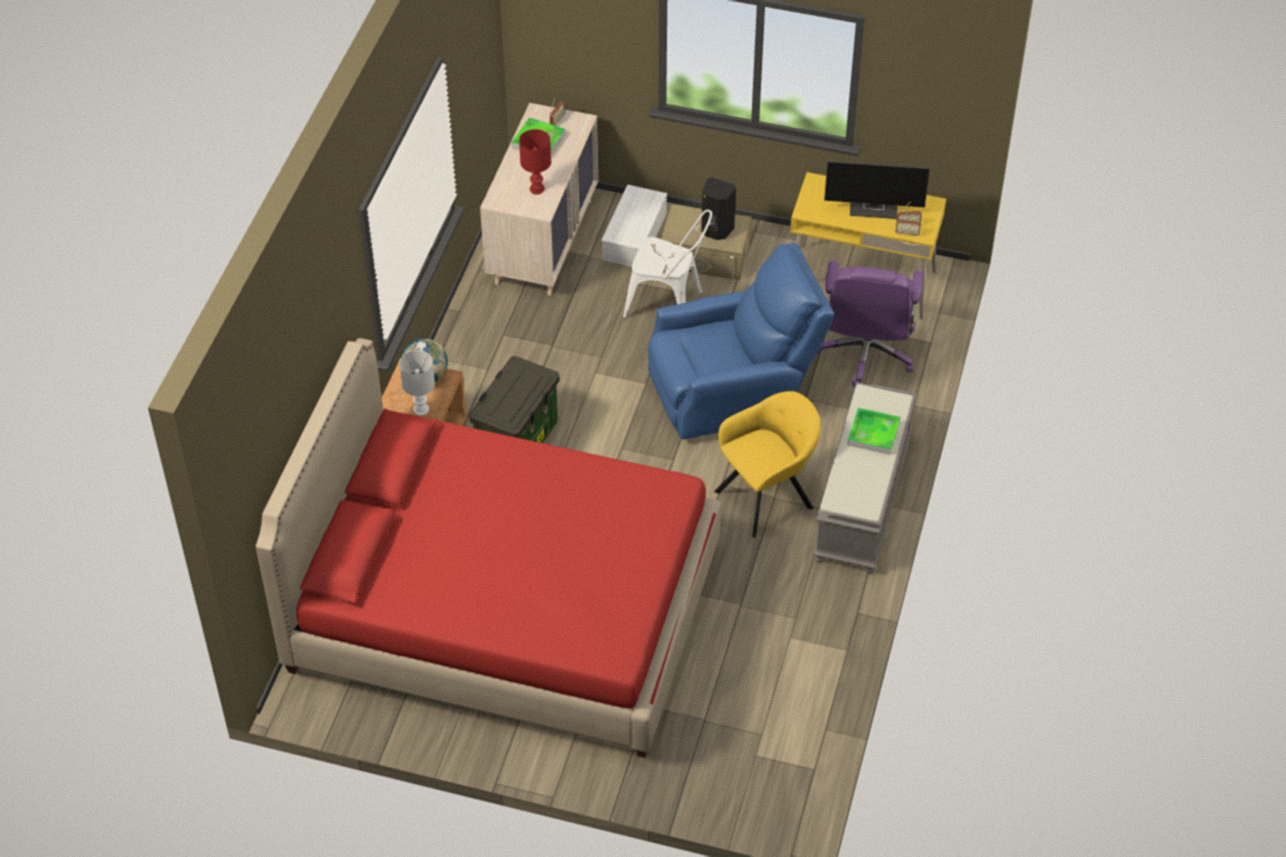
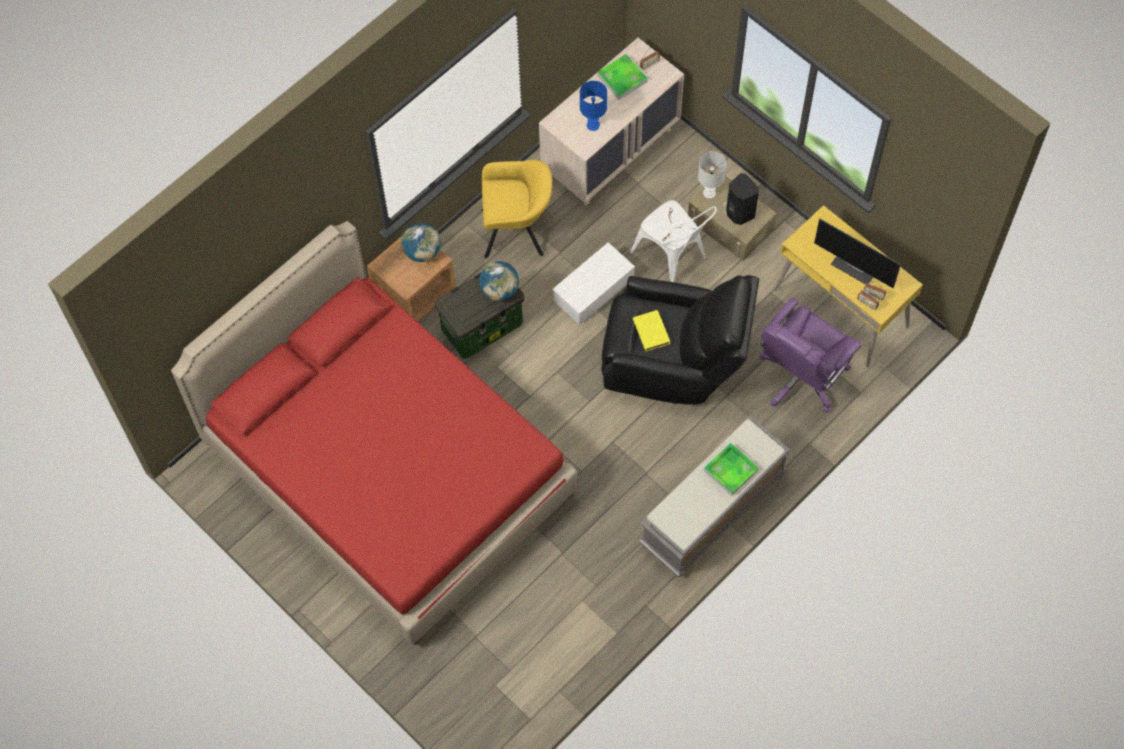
camera: 30 degrees right, 15 degrees up
white table lamp [399,350,435,416] -> white table lamp moved to [698,151,727,199]
red table lamp [519,129,551,194] -> blue table lamp [580,81,607,131]
white storage box [601,184,667,267] -> white storage box moved to [552,242,635,325]
blue armchair [648,243,835,439] -> black armchair [601,275,759,405]
yellow armchair [714,391,821,538] -> yellow armchair moved to [482,160,552,258]
none -> globe [479,261,519,301]
none -> yellow book [633,310,670,351]

